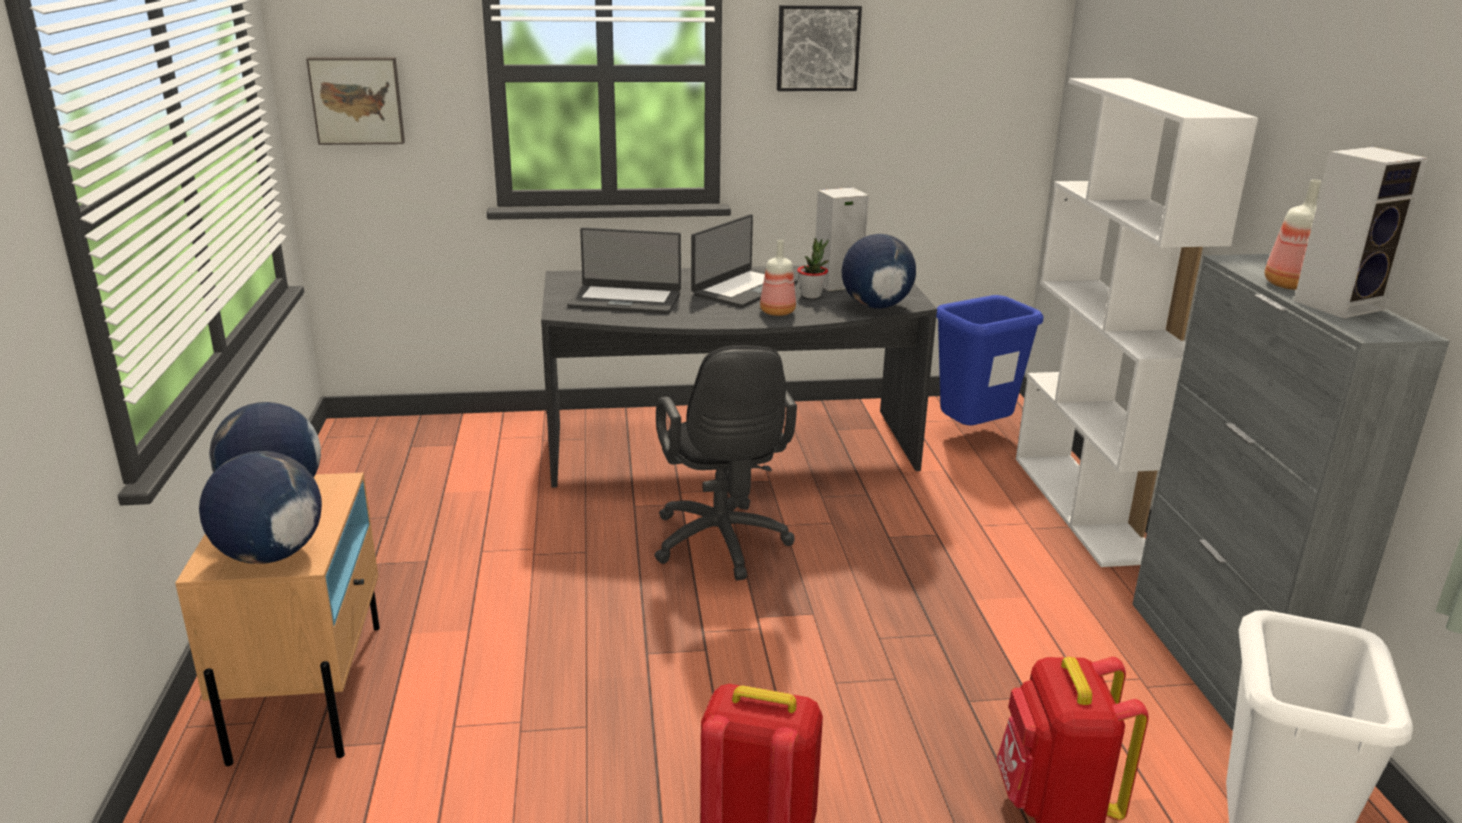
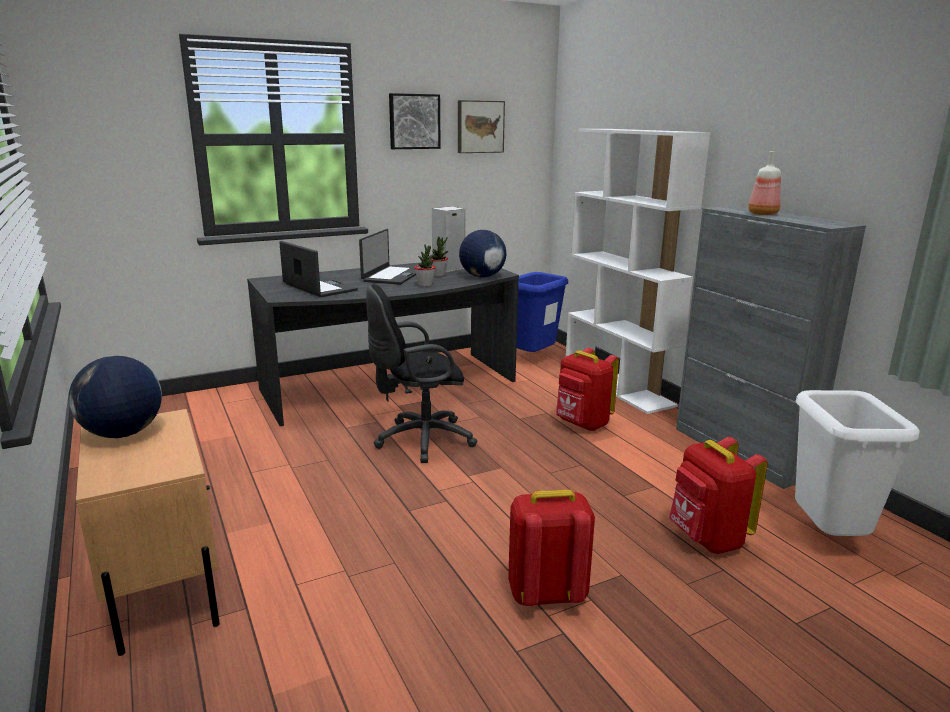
camera: 20 degrees left, 5 degrees down
globe [199,451,322,564] -> none
picture [306,57,405,145] -> picture moved to [458,100,505,153]
laptop [567,227,681,314] -> laptop turned 120 degrees counterclockwise [279,241,358,297]
black office chair [654,345,797,580] -> black office chair turned 105 degrees clockwise [366,285,477,463]
bottle [760,240,796,316] -> potted plant [414,244,436,287]
speaker [1294,147,1428,318] -> none
none -> red backpack [556,348,619,431]

